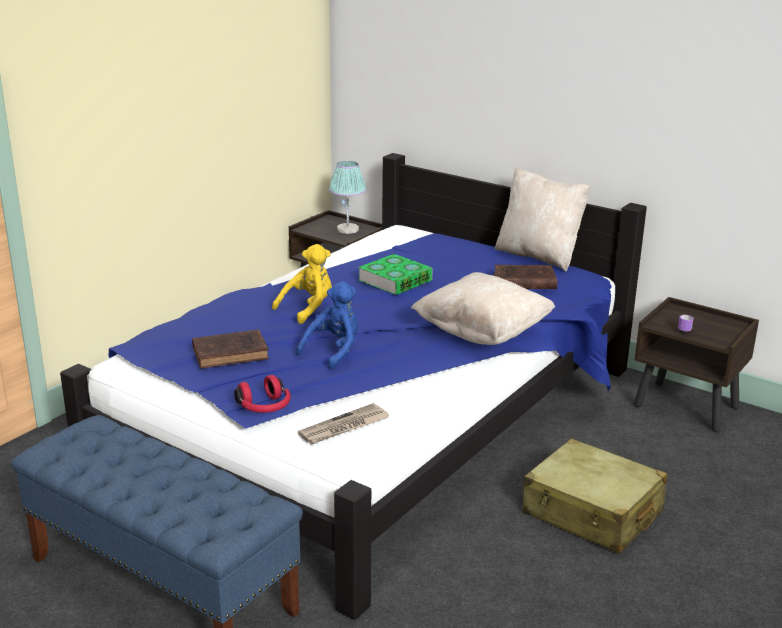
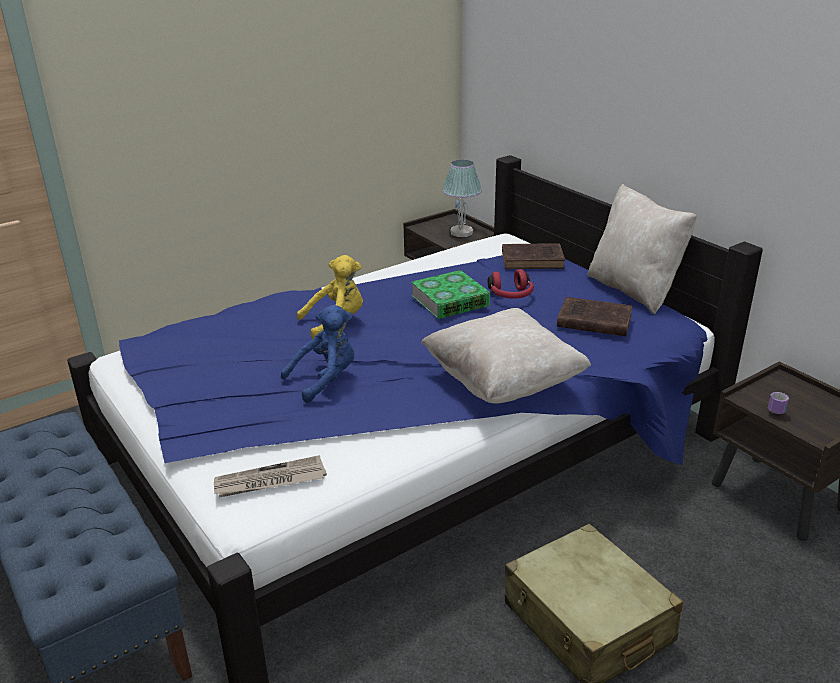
camera: 20 degrees right, 5 degrees up
brown book [192,330,269,369] -> brown book moved to [502,243,565,269]
red headphones [234,375,291,413] -> red headphones moved to [488,269,534,299]

